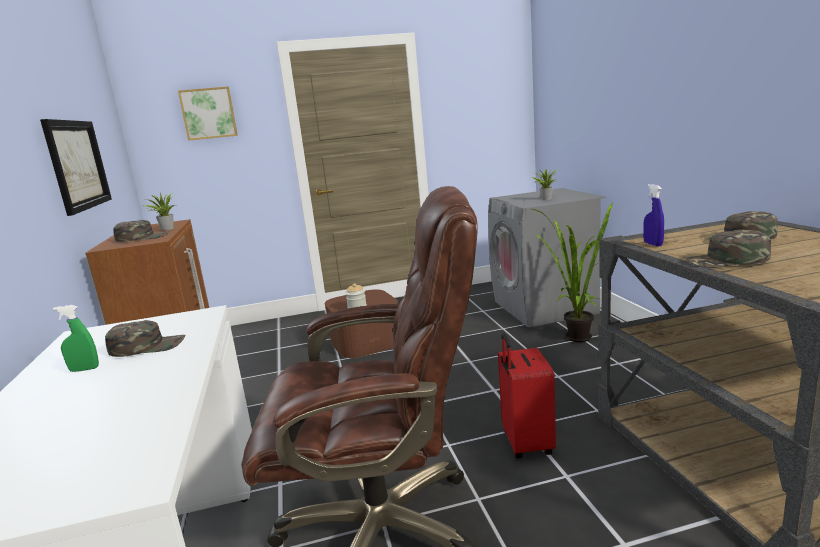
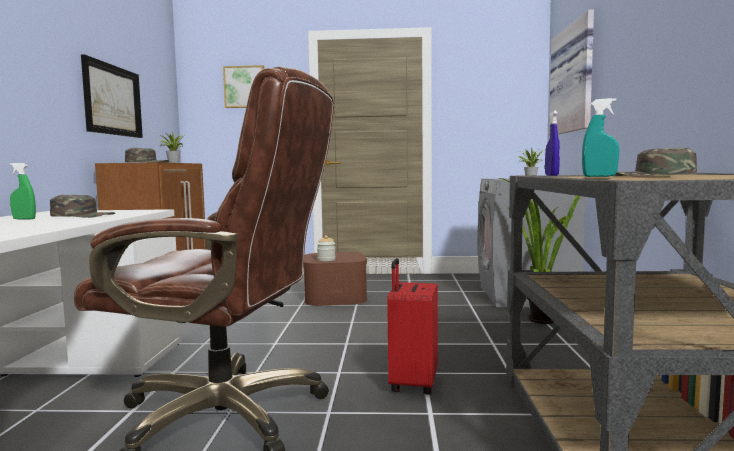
camera: 15 degrees right, 10 degrees down
green cap [683,230,771,268] -> turquoise spray bottle [582,98,619,177]
none -> picture [549,10,594,136]

